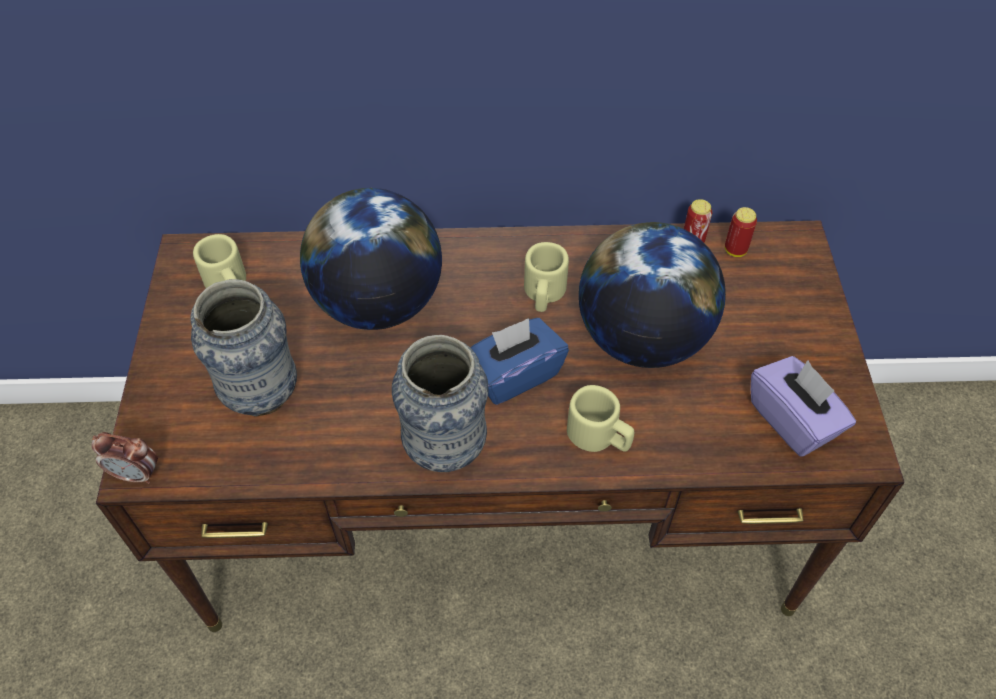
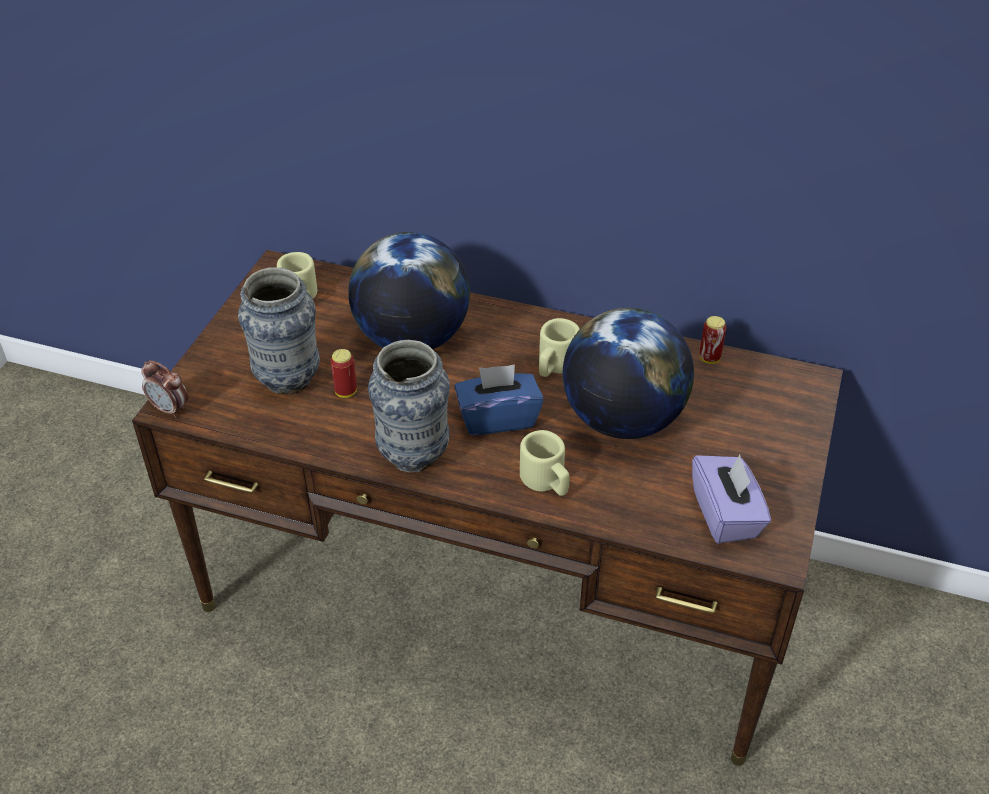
camera: 20 degrees right, 10 degrees down
can [725,207,757,257] -> can moved to [331,349,357,398]

